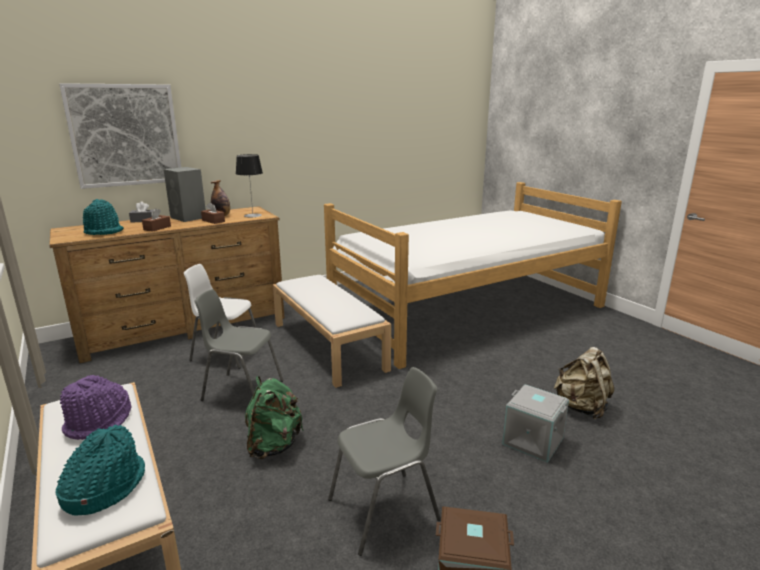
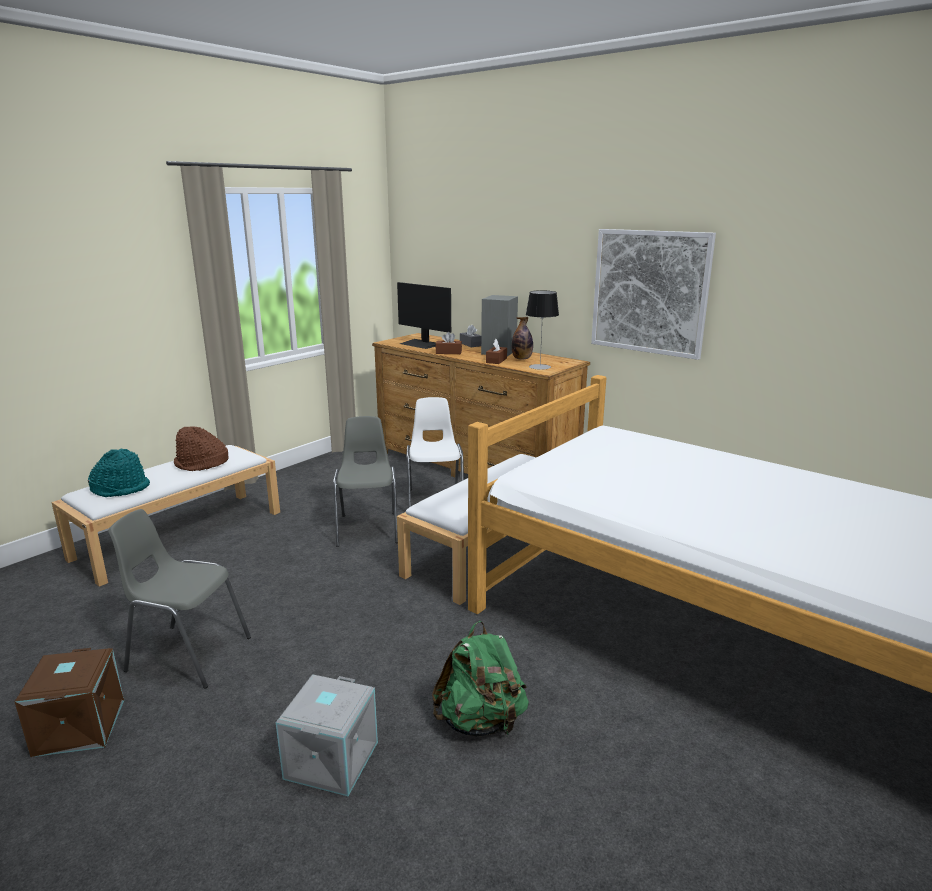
camera: 70 degrees right, 0 degrees up
picture [59,83,181,189] -> picture moved to [591,229,716,360]
purple hat [60,375,132,440] -> brown hat [174,426,229,471]
turquoise hat [83,199,124,235] -> monitor [397,282,451,349]
green backpack [245,376,304,459] -> green backpack moved to [432,621,529,737]
grey chair [328,367,441,556] -> grey chair turned 150 degrees clockwise [108,509,251,689]
beige backpack [554,347,614,419] -> none

